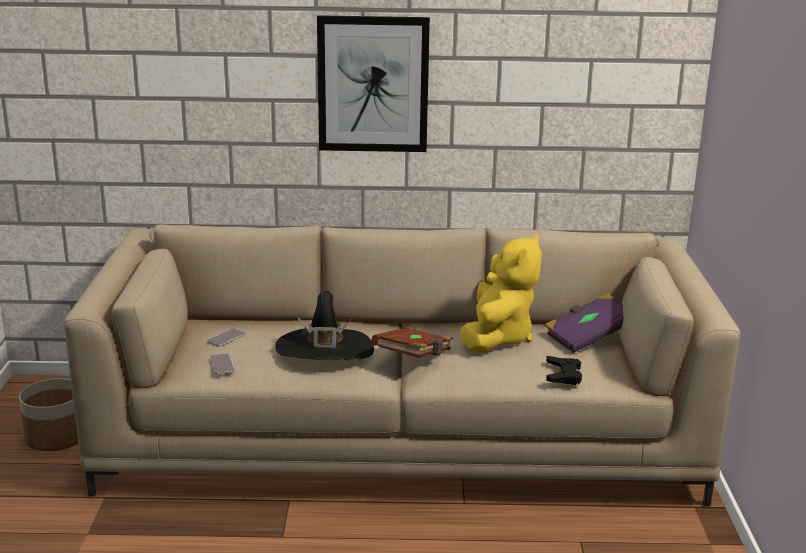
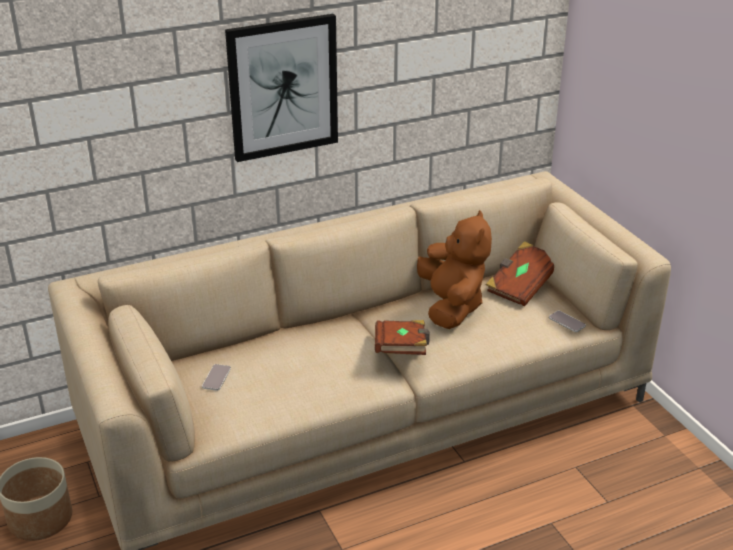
camera: 25 degrees left, 10 degrees up
phone [210,353,235,375] -> phone moved to [549,311,586,332]
black hat [275,291,374,360] -> none
yellow plush toy [460,234,542,352] -> brown plush toy [417,210,492,329]
purple book [545,293,624,353] -> brown book [486,241,554,306]
black game controller [546,356,582,385] -> none

